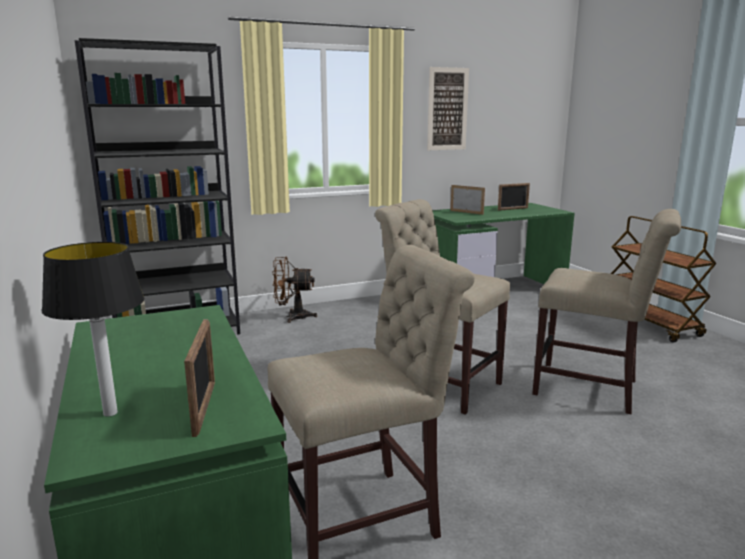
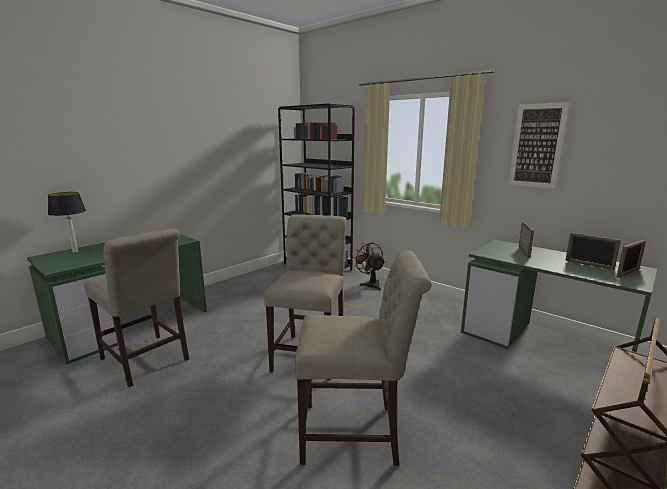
camera: 65 degrees right, 0 degrees up
picture frame [184,319,215,437] -> picture frame moved to [616,240,646,278]
beige chair [532,209,681,414] -> beige chair turned 90 degrees counterclockwise [295,251,432,466]

